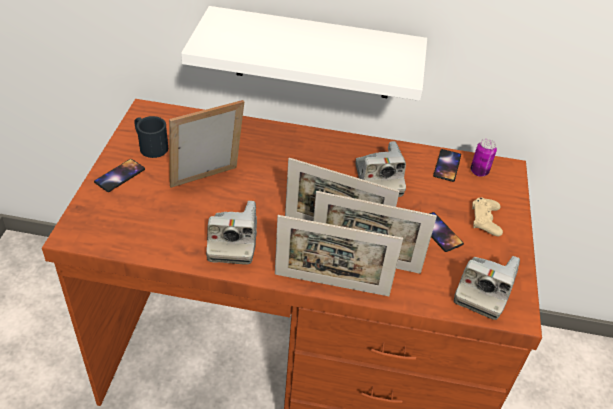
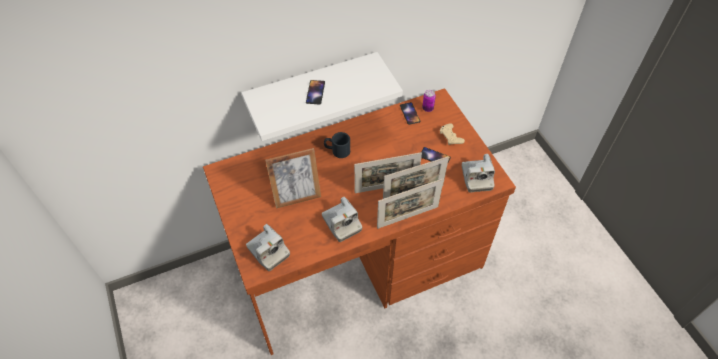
camera: 30 degrees left, 10 degrees up
phone [94,159,145,192] -> phone moved to [306,80,325,105]
black mug [134,116,168,158] -> black mug moved to [324,132,350,158]
picture frame [169,100,244,188] -> picture frame turned 135 degrees counterclockwise [265,148,321,209]
camera [356,141,406,197] -> camera moved to [246,224,290,271]

